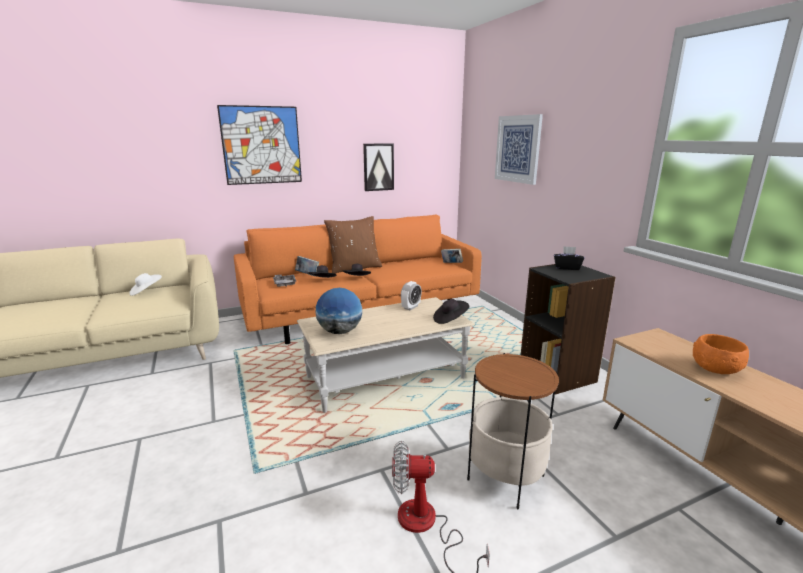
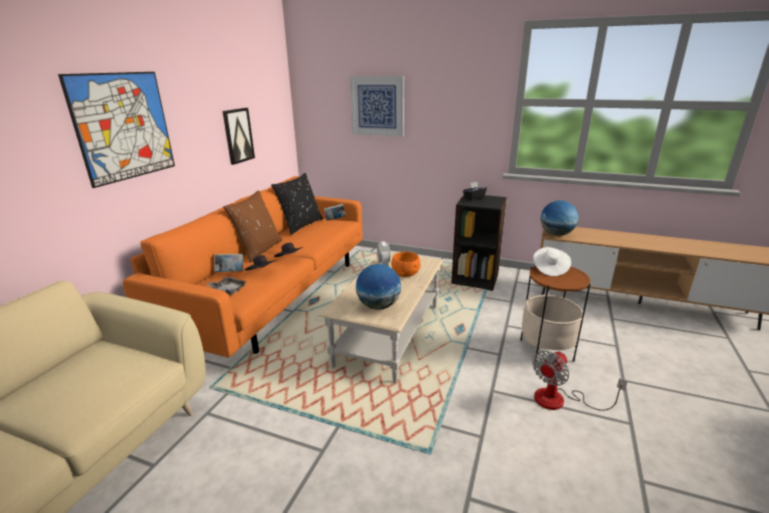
camera: 45 degrees left, 5 degrees up
white hat [130,273,162,296] -> white hat moved to [533,247,571,276]
black hat [433,299,469,324] -> none
orange bowl [693,334,749,374] -> orange bowl moved to [391,252,420,277]
none -> black pillow [271,173,323,235]
none -> globe [541,200,578,236]

